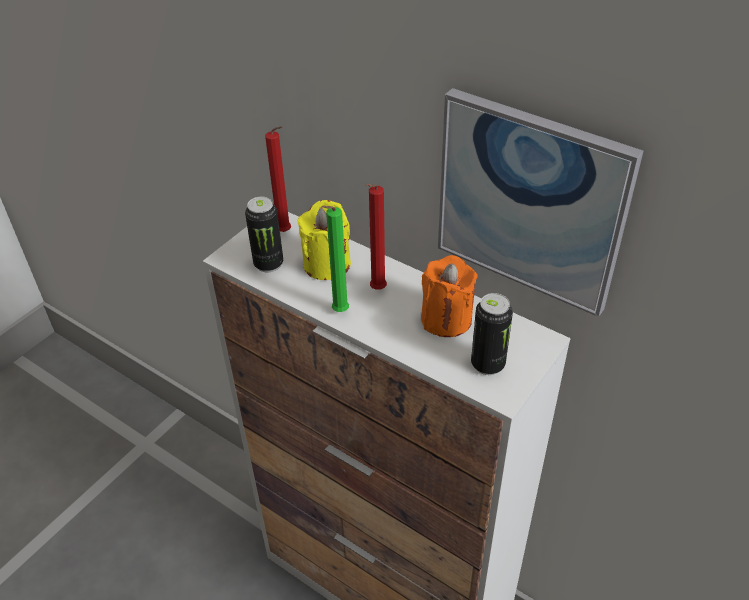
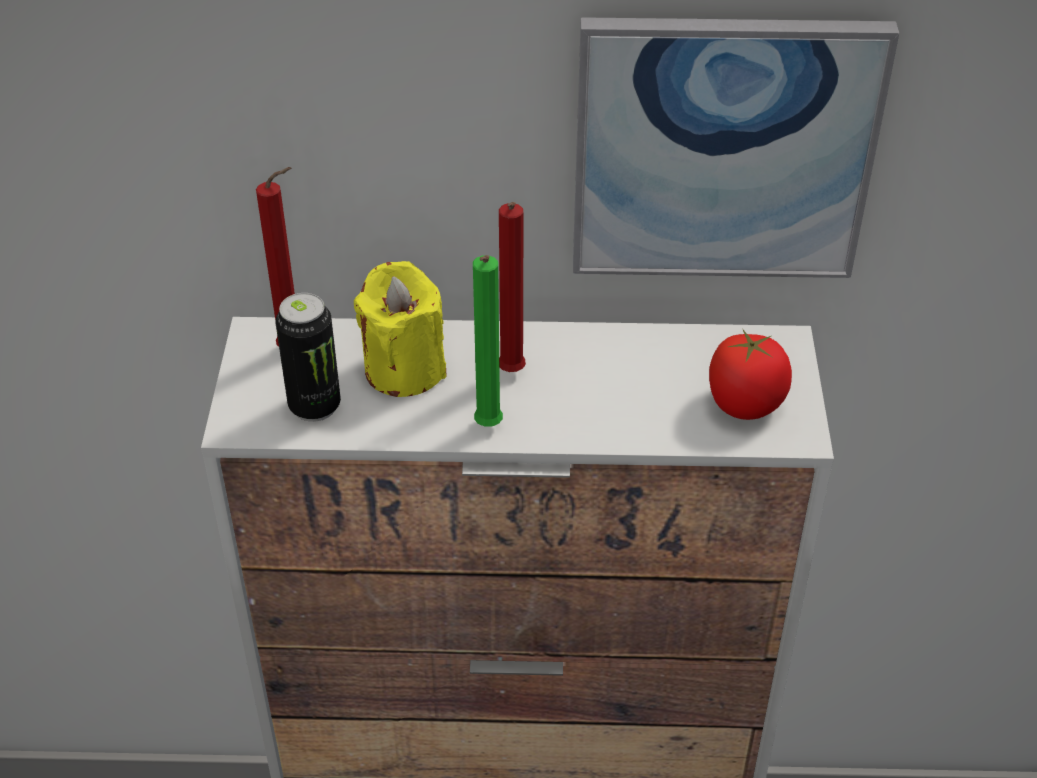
camera: 35 degrees left, 0 degrees up
orange candle [421,255,478,337] -> none
can [471,293,513,375] -> tomato [709,330,792,420]

